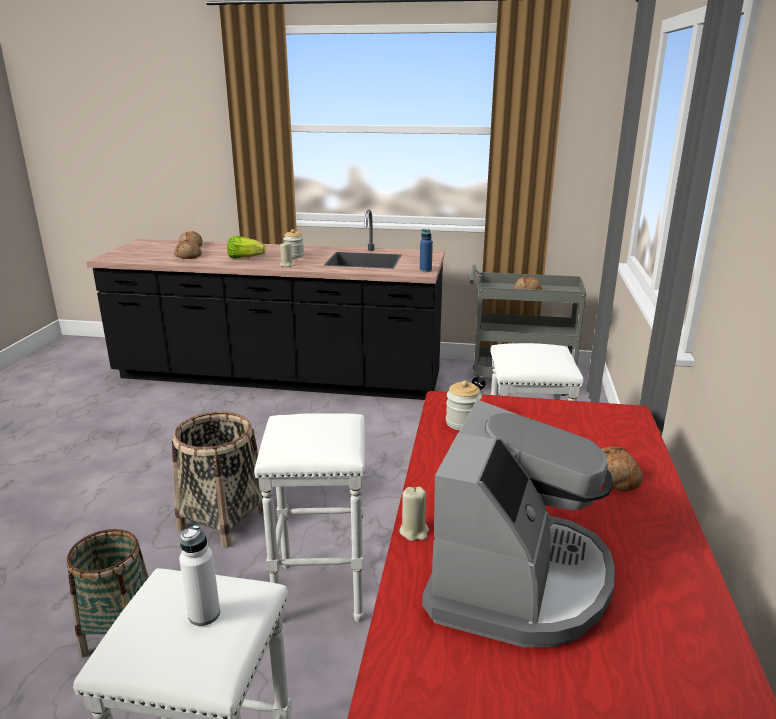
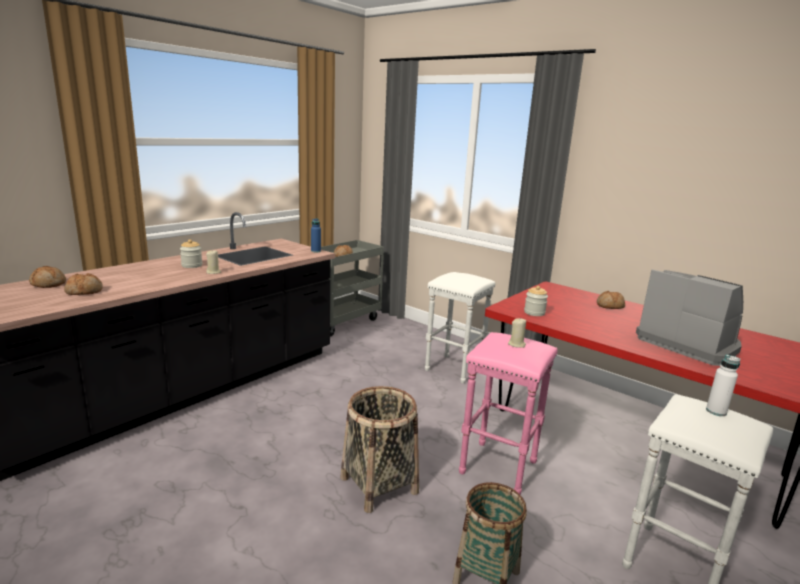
camera: 60 degrees left, 5 degrees down
lettuce [227,236,266,259] -> none
white stool [254,413,365,622] -> pink stool [459,332,558,494]
beige candle [399,487,429,541] -> beige candle moved to [508,318,526,348]

